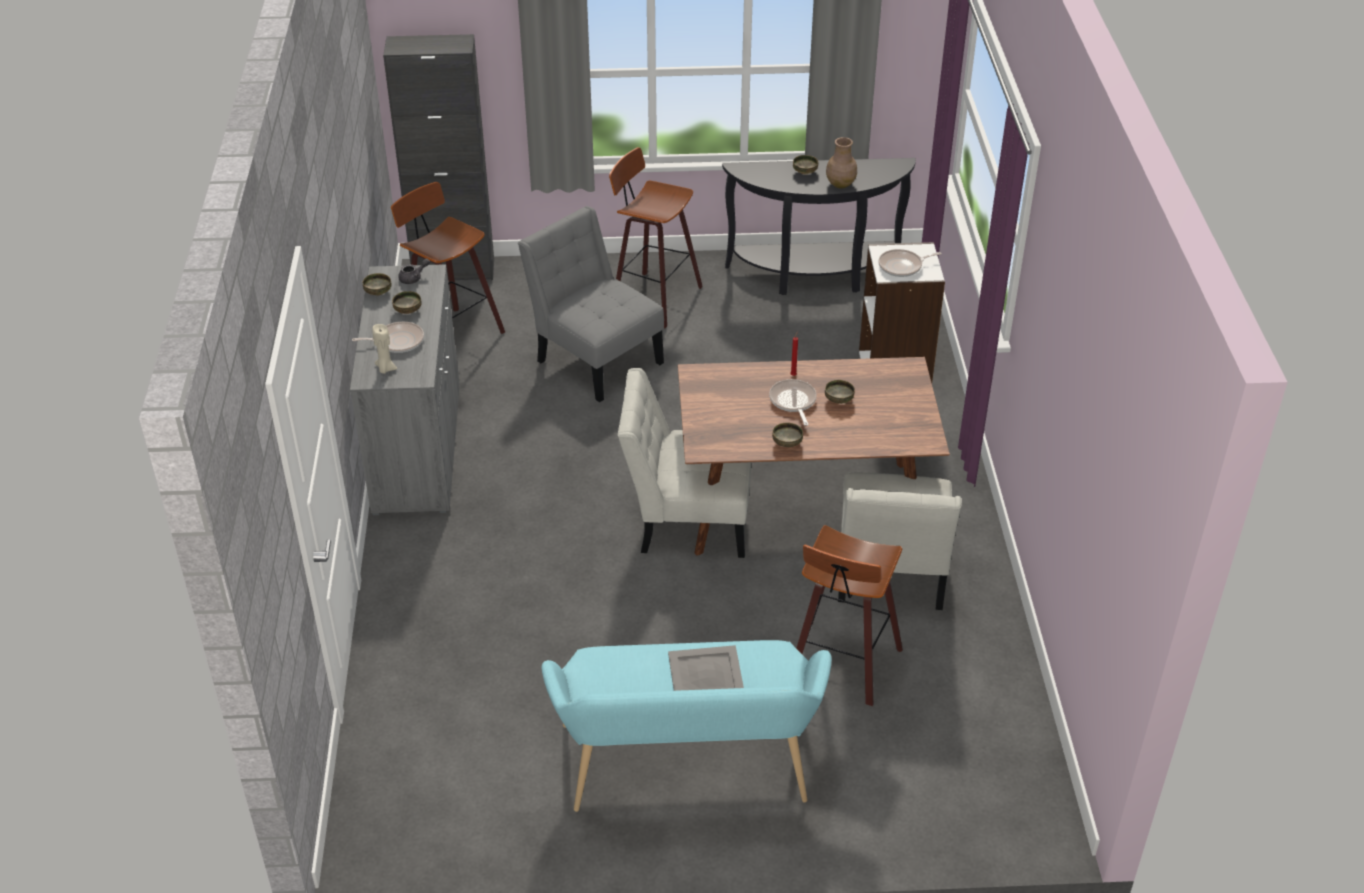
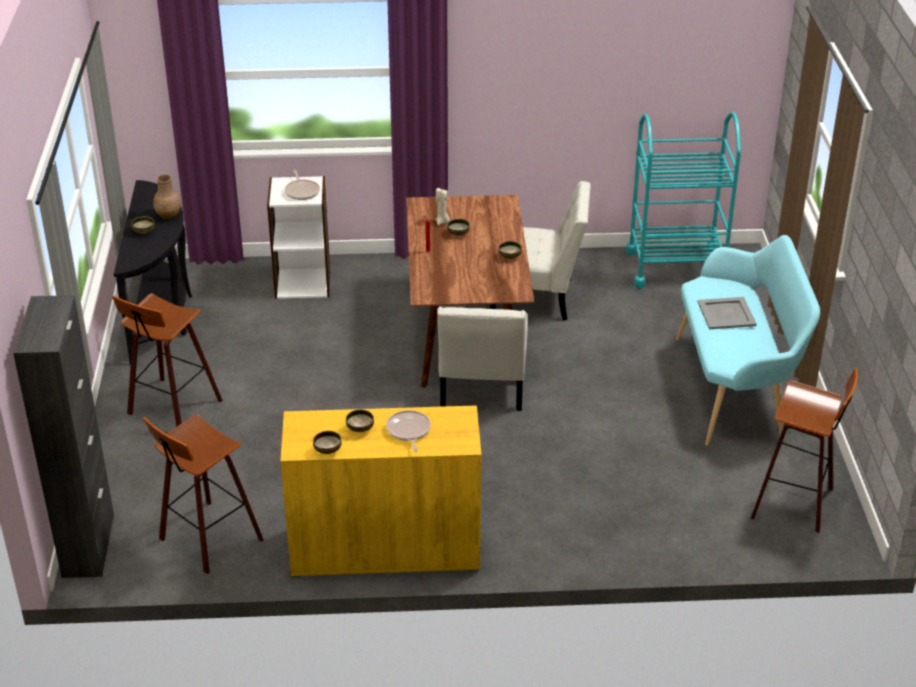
camera: 90 degrees left, 5 degrees down
grey cabinet [350,264,460,515] -> yellow cabinet [281,405,482,578]
beige candle [372,324,397,374] -> beige candle moved to [435,188,450,225]
grey teapot [398,258,430,284] -> none
grey chair [518,206,664,402] -> none
frying pan [769,379,817,426] -> none
stool [796,525,903,706] -> stool moved to [751,368,858,533]
none -> turquoise cart [626,112,741,289]

